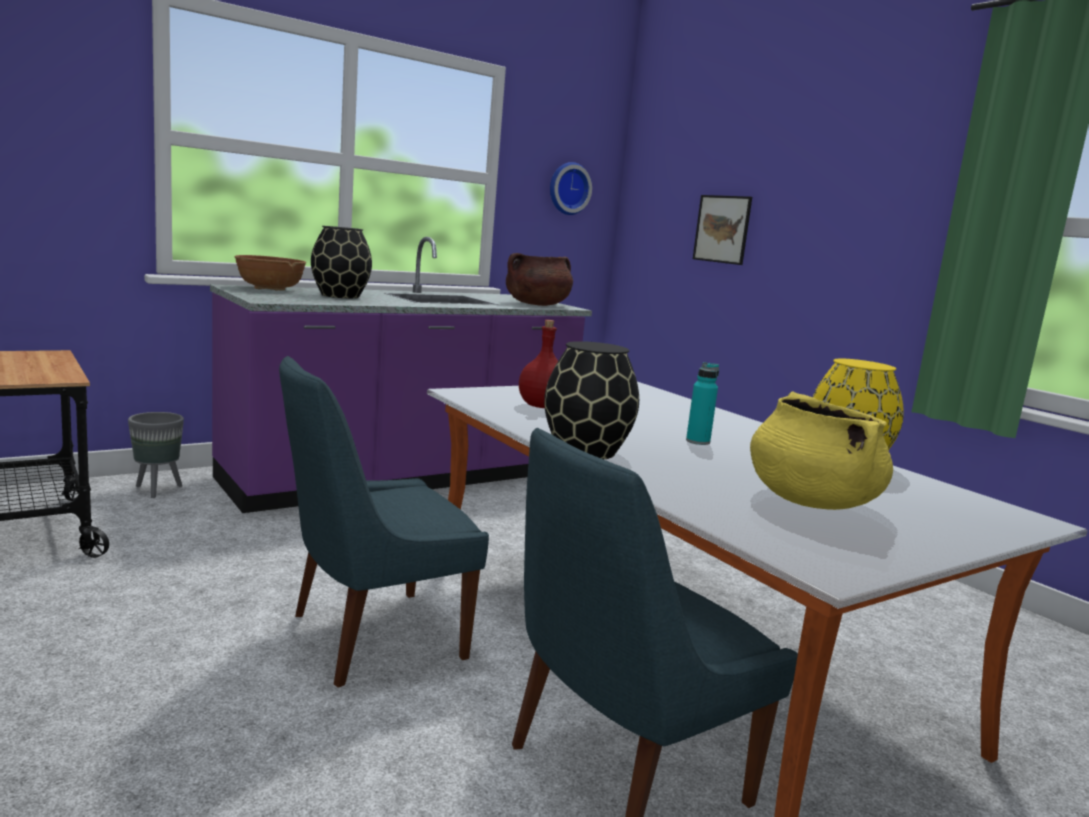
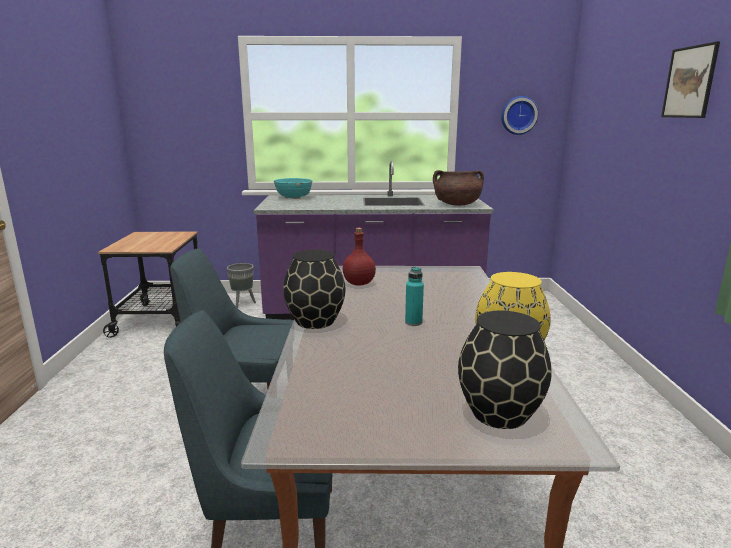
camera: 35 degrees right, 5 degrees up
brown bowl [234,255,306,291] -> turquoise bowl [273,178,313,199]
black vase [311,226,372,298] -> black vase moved to [458,311,552,429]
picture [693,195,752,265] -> picture moved to [661,41,720,118]
yellow cooking pot [750,391,893,510] -> none

